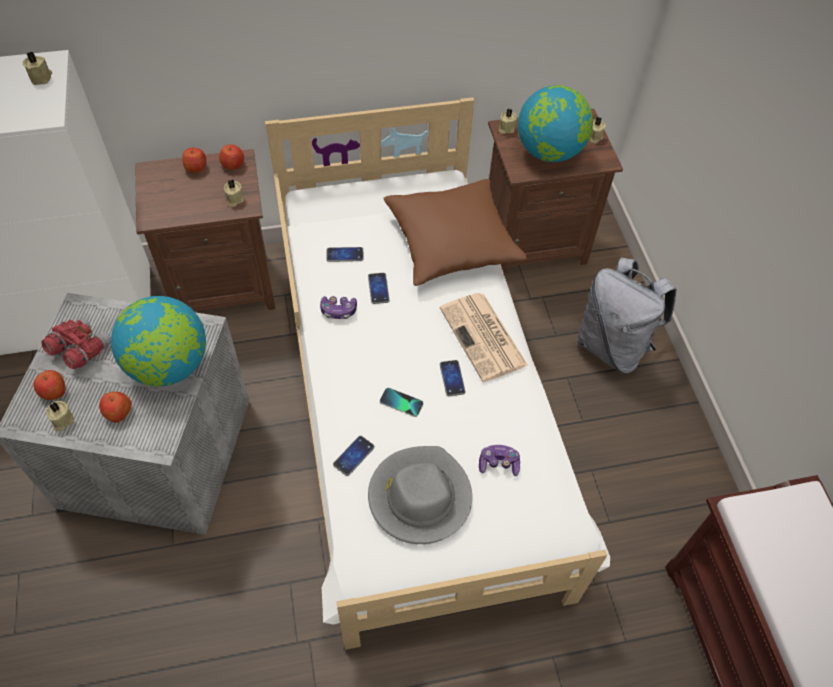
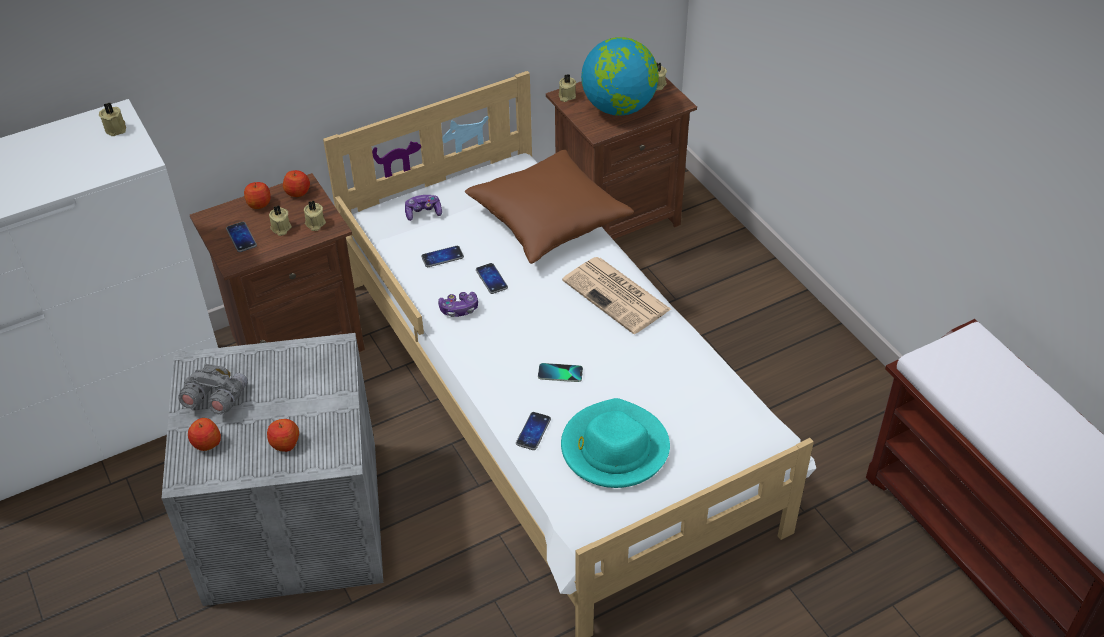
camera: 15 degrees left, 10 degrees down
red binoculars [41,318,111,369] -> grey binoculars [178,363,248,415]
beige candle [46,401,74,431] -> beige candle moved to [269,205,292,236]
globe [111,296,206,386] -> none
grey hat [368,446,472,544] -> turquoise hat [561,398,670,488]
phone [440,360,466,396] -> phone moved to [226,222,257,252]
game controller [479,445,520,476] -> game controller moved to [405,195,442,221]
grey backpack [577,257,677,373] -> none

